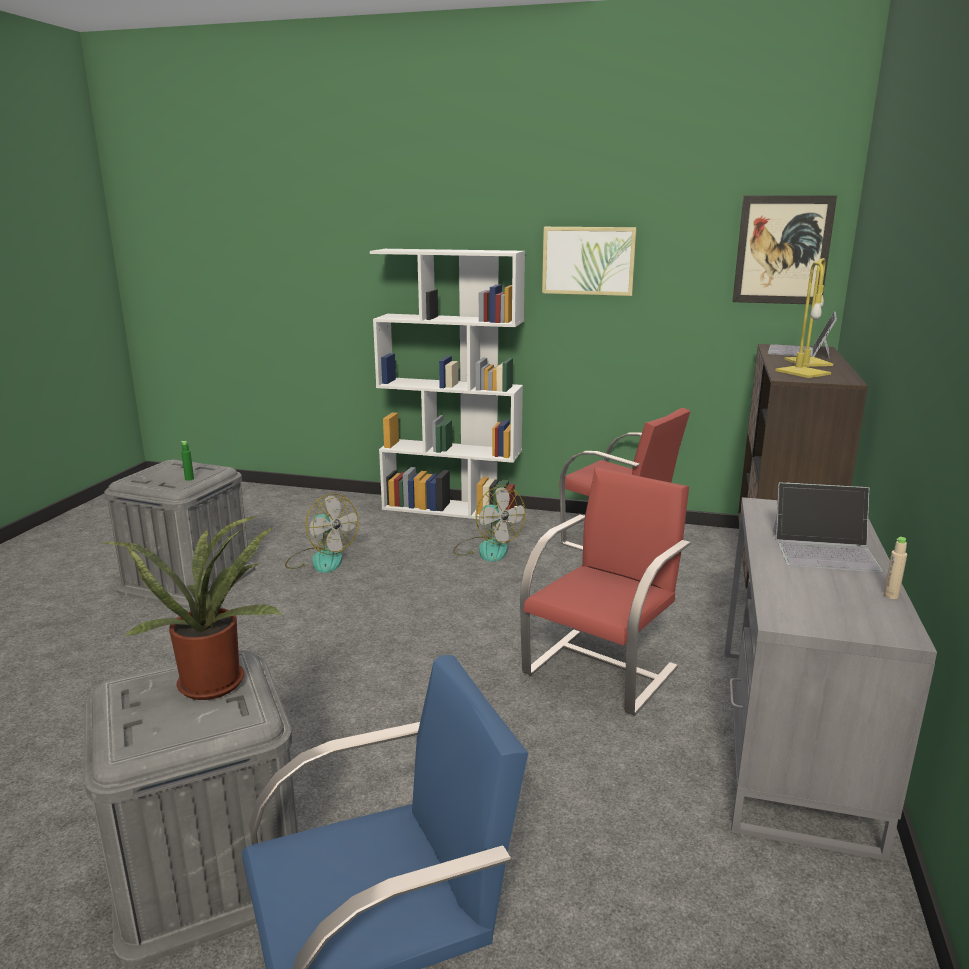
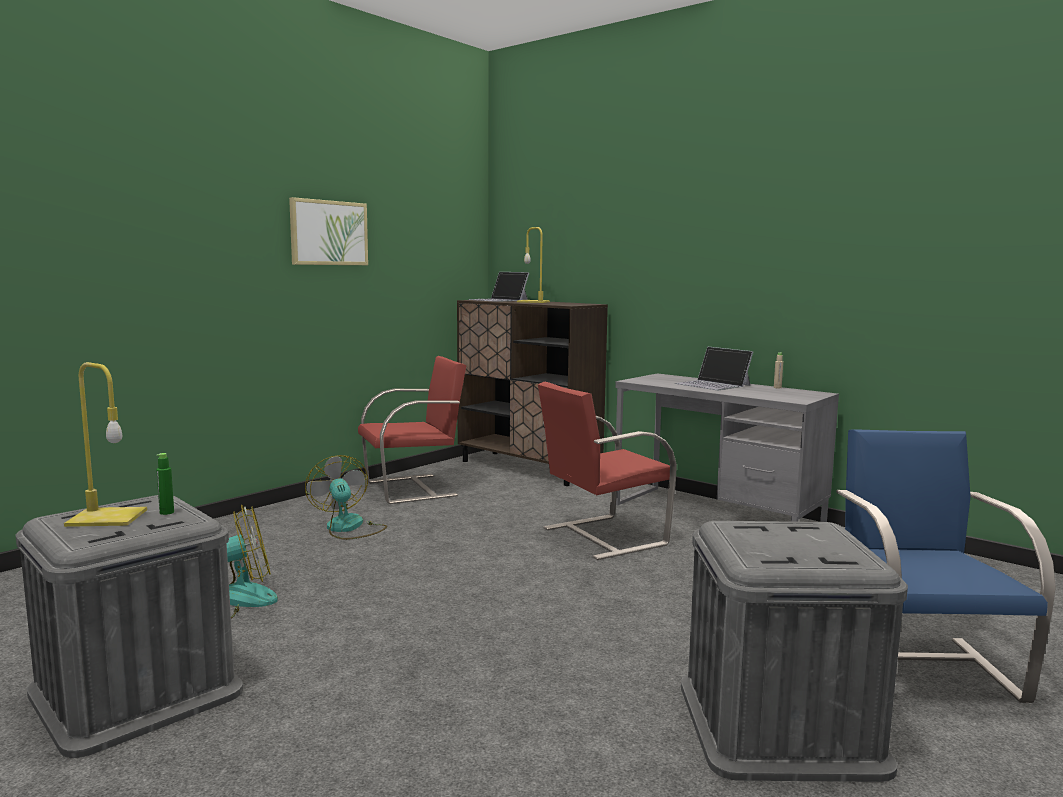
camera: 65 degrees left, 10 degrees down
potted plant [99,515,283,700] -> none
white bookcase [370,249,525,523] -> none
fan [453,485,526,562] -> fan turned 105 degrees counterclockwise [305,455,387,540]
red chair [520,467,691,716] -> red chair turned 90 degrees counterclockwise [538,381,677,560]
picture [732,195,837,305] -> none
laptop [773,482,883,573] -> laptop turned 105 degrees clockwise [675,346,753,390]
yellow table lamp [775,261,831,378] -> yellow table lamp moved to [64,362,147,527]

